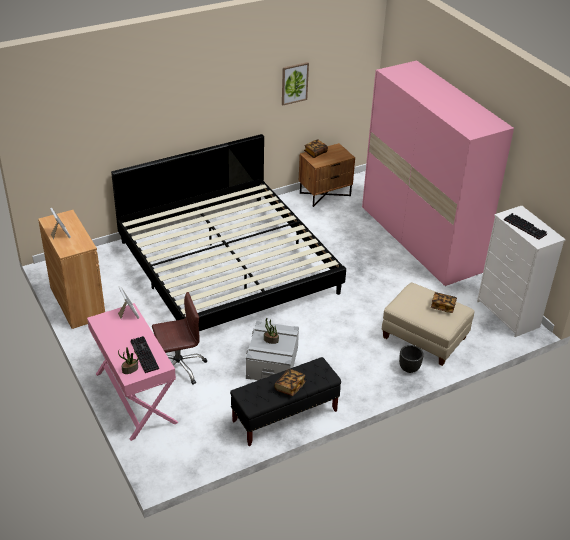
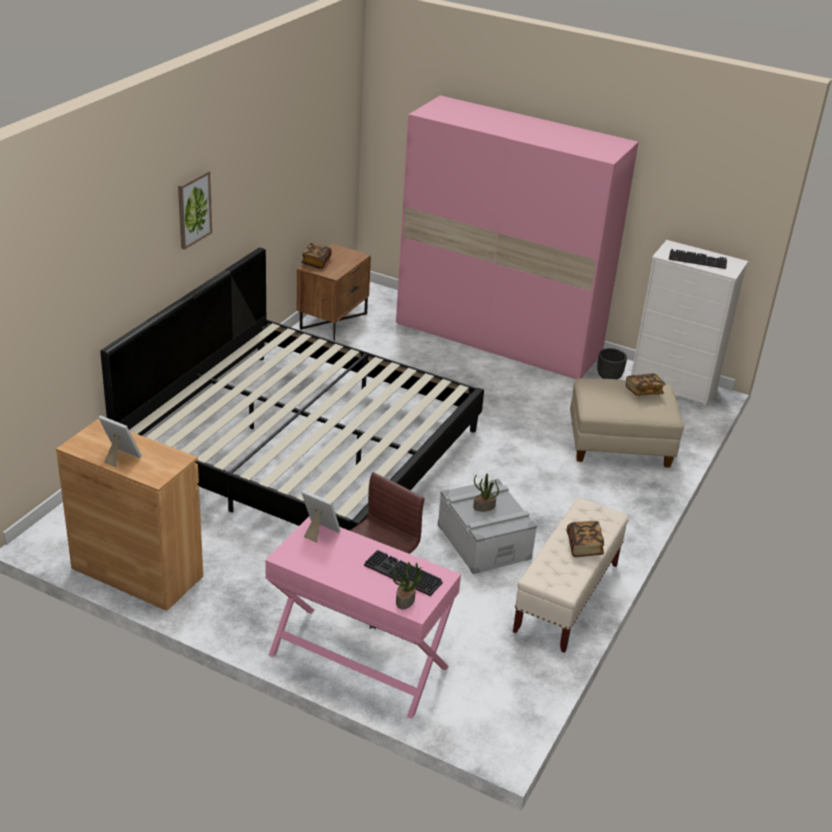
camera: 35 degrees left, 5 degrees down
black bench [230,357,341,446] -> beige bench [513,498,629,653]
picture [282,62,309,105] -> picture moved to [178,171,212,250]
black planter [399,345,424,373] -> black planter moved to [597,348,627,379]

